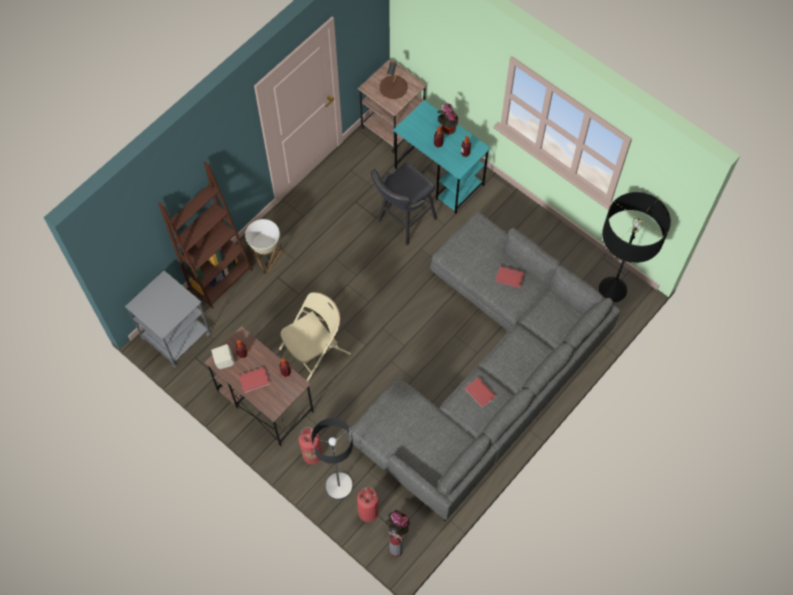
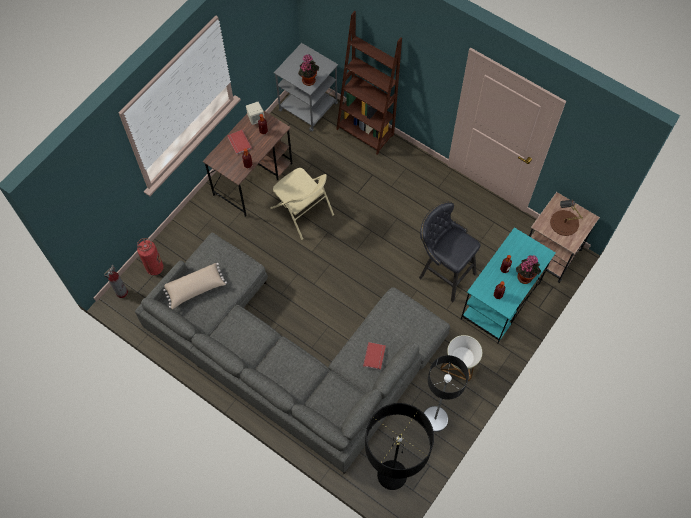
camera: 85 degrees right, 0 degrees up
planter [245,219,282,274] -> planter moved to [440,335,482,381]
fire extinguisher [298,427,323,464] -> none
floor lamp [311,418,353,500] -> floor lamp moved to [424,355,469,432]
potted plant [386,510,410,535] -> potted plant moved to [298,54,319,86]
red book [465,377,496,408] -> none
none -> beige pillow [163,263,227,309]

